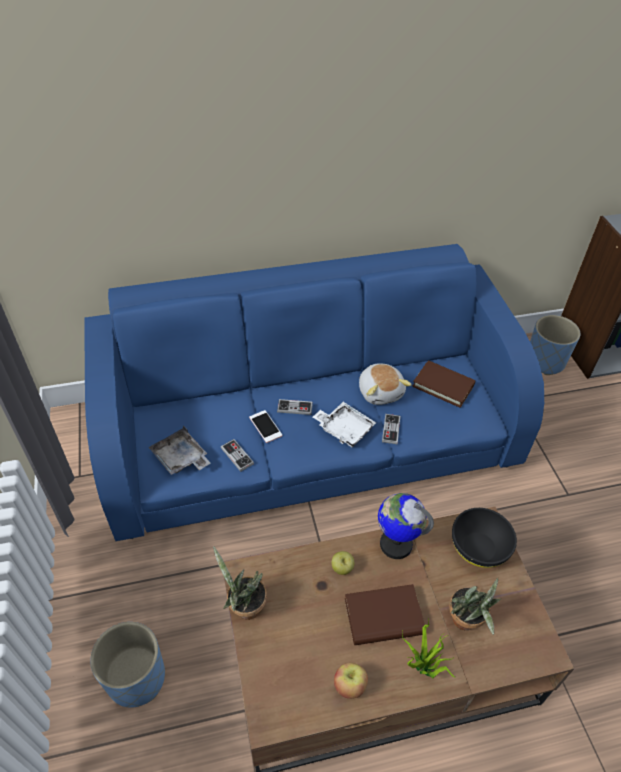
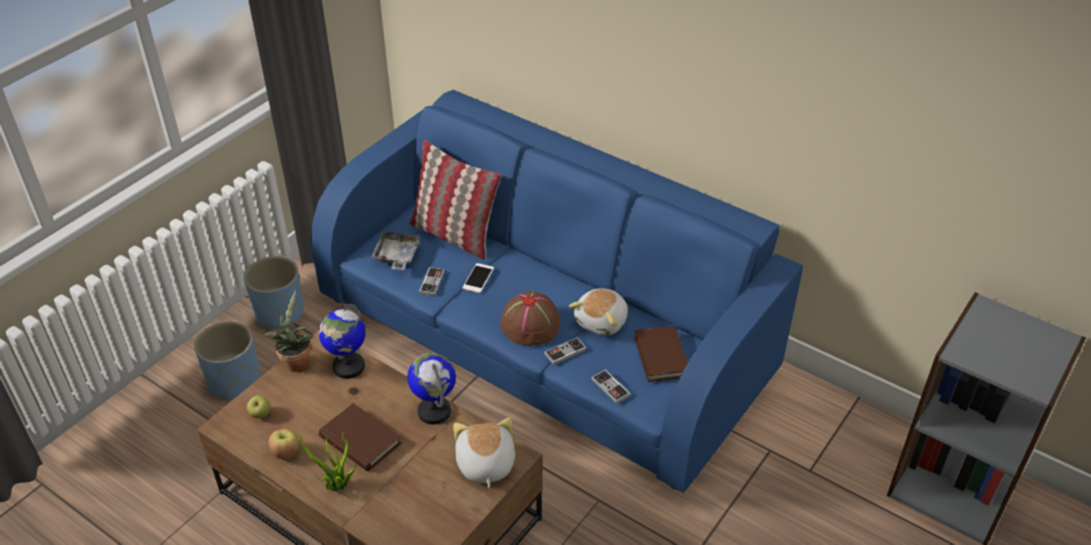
camera: 50 degrees right, 5 degrees down
game controller [277,399,313,415] -> game controller moved to [591,369,631,404]
white tray [313,402,376,447] -> brown hat [500,291,560,346]
apple [332,551,354,575] -> apple moved to [247,395,271,418]
potted plant [449,578,501,635] -> none
black bowl [452,508,517,568] -> plush toy [453,417,515,488]
blue planter [530,315,581,375] -> blue planter moved to [244,256,304,329]
none -> globe [319,304,366,379]
none -> pillow [409,140,501,259]

